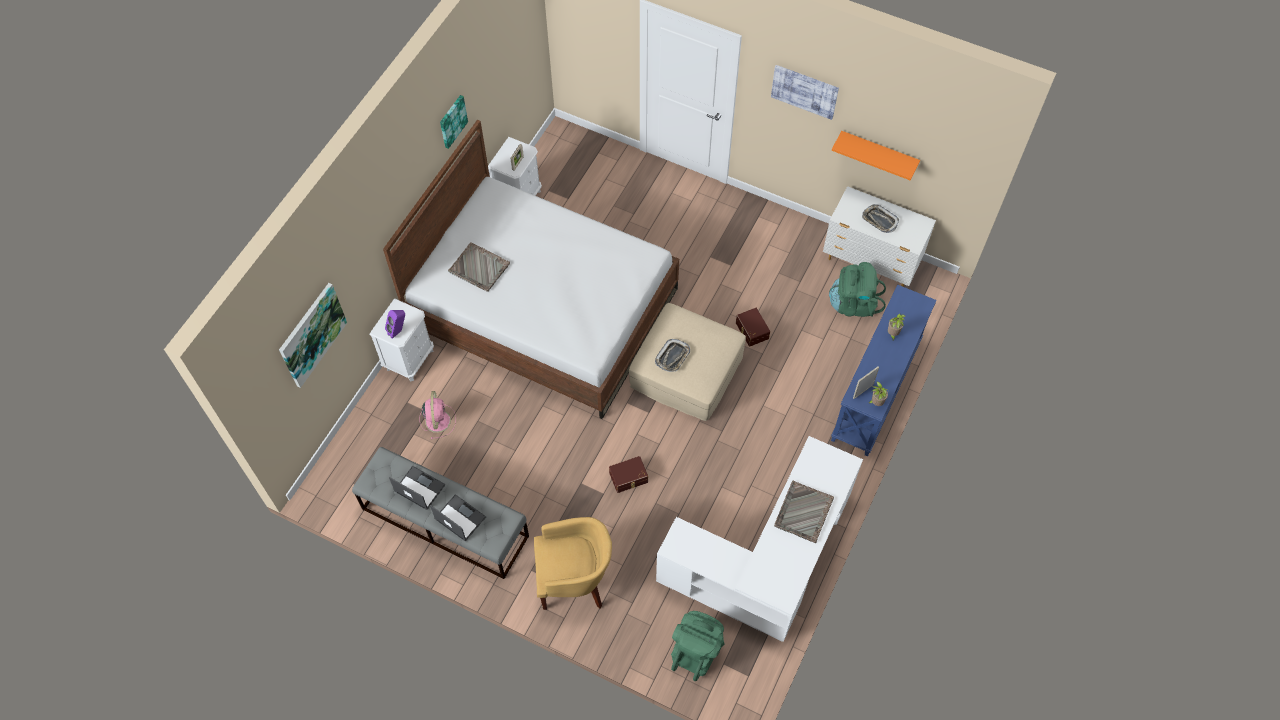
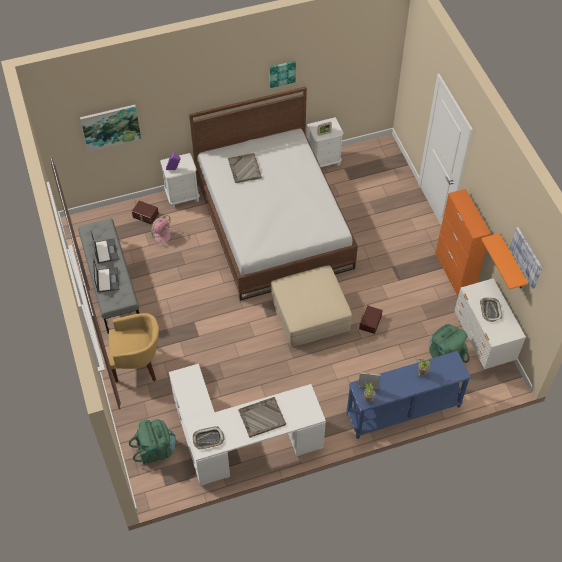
camera: 45 degrees right, 5 degrees down
yellow armchair [534,517,612,610] -> yellow armchair turned 45 degrees counterclockwise [109,313,159,382]
brown storage box [609,456,648,493] -> brown storage box moved to [132,201,159,224]
tray [655,339,690,372] -> tray moved to [193,426,225,450]
picture [771,65,839,120] -> picture moved to [509,227,542,289]
none -> orange cabinet [435,189,491,296]

